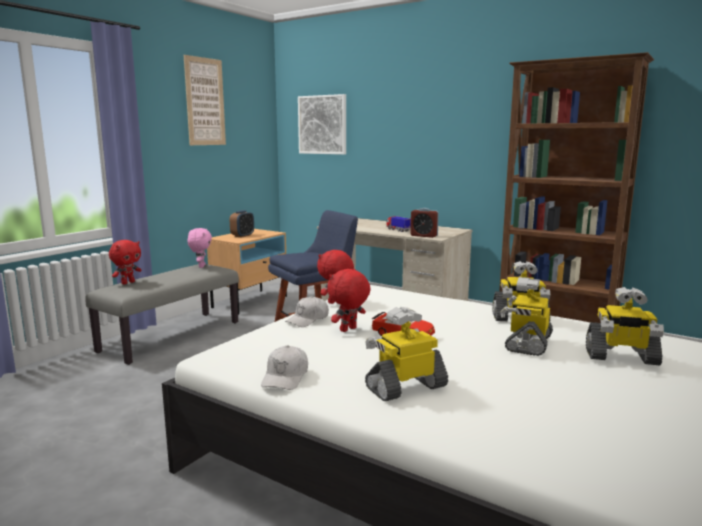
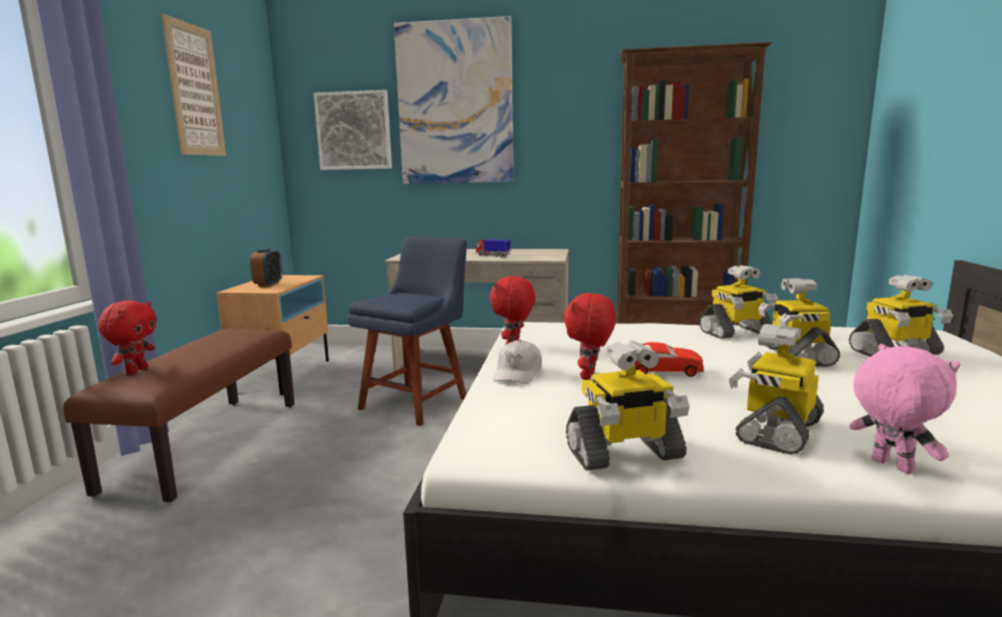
camera: 25 degrees left, 0 degrees up
grey bench [85,264,239,365] -> brown bench [63,329,295,502]
pink plush toy [187,228,212,268] -> pink plush toy moved to [849,344,961,474]
white cap [261,346,308,390] -> toy robot [566,341,690,471]
alarm clock [410,208,439,238] -> none
none -> picture [394,16,514,184]

